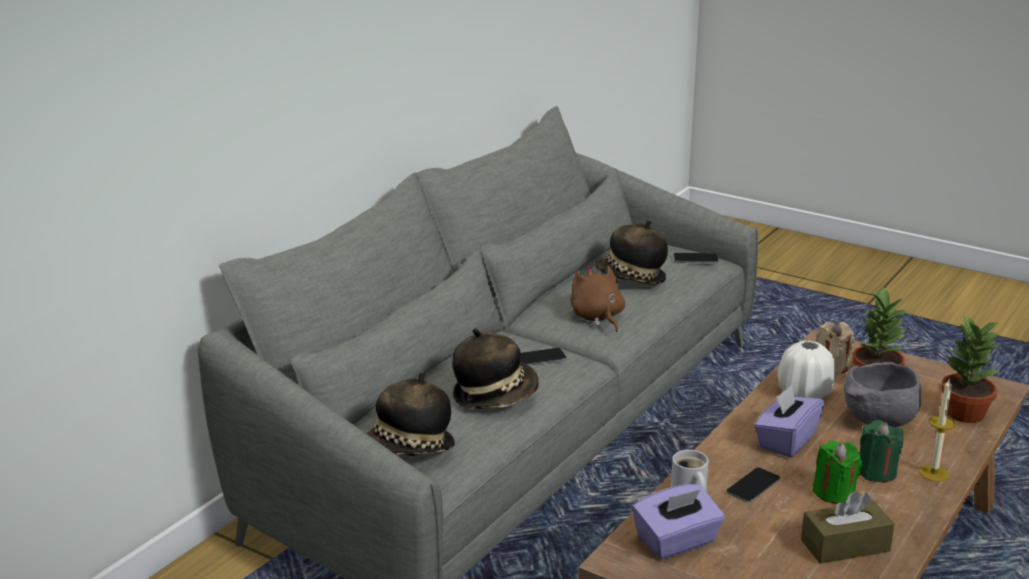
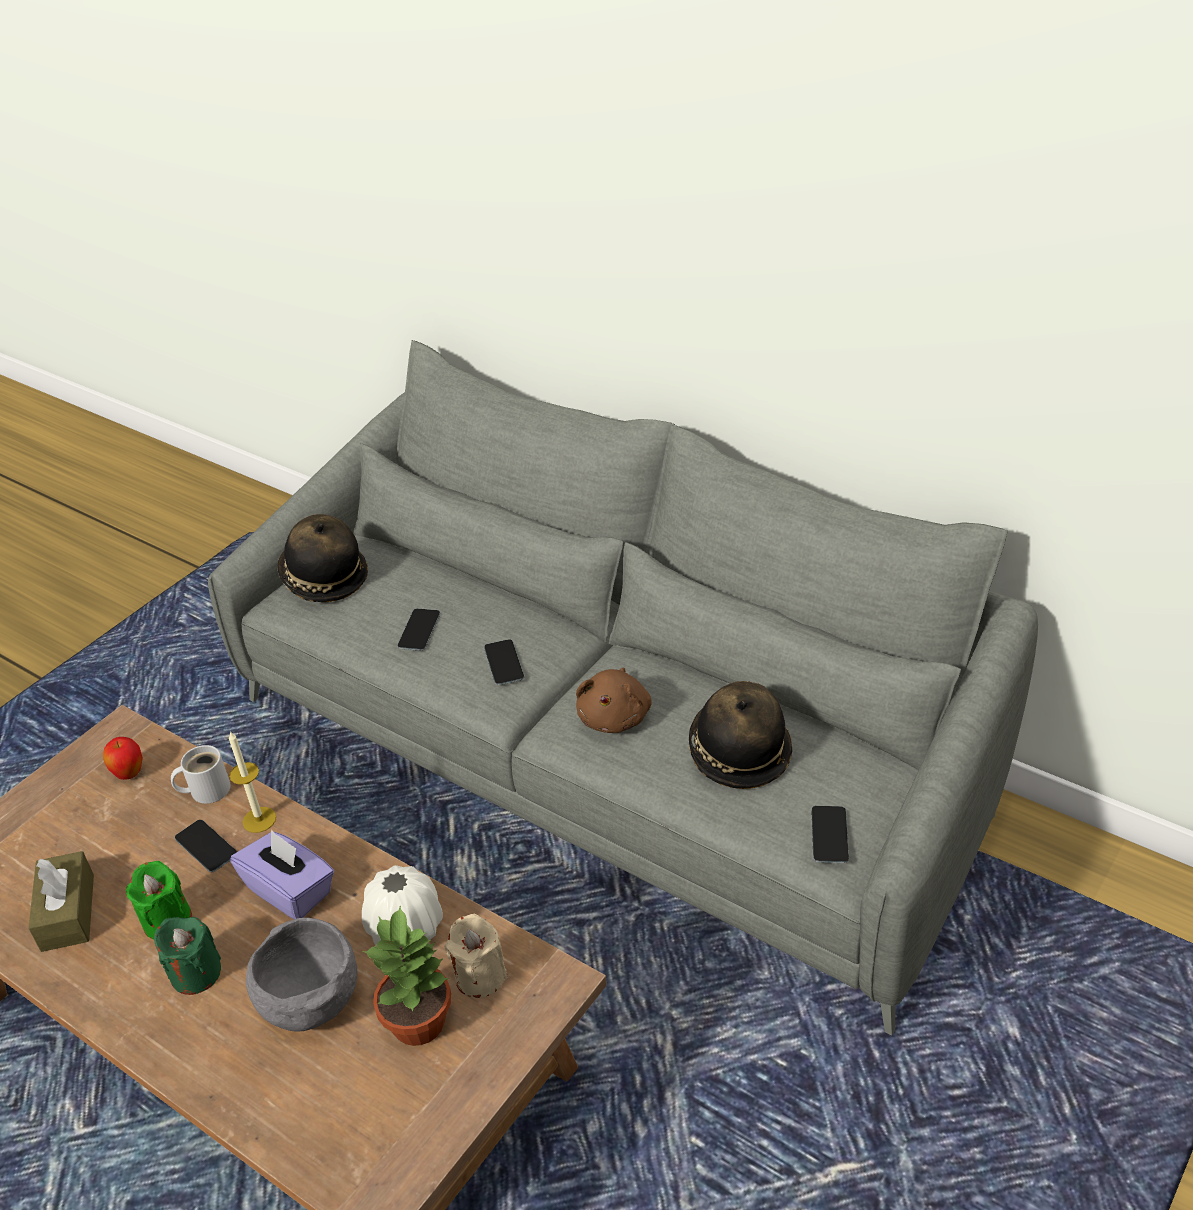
camera: 95 degrees right, 15 degrees up
hat [452,328,539,409] -> phone [397,609,440,651]
brown plush toy [570,266,625,332] -> brown plush toy turned 120 degrees clockwise [576,668,652,733]
purple tissue box [632,484,725,559] -> apple [103,737,143,780]
candle [919,378,955,482] -> candle moved to [229,731,276,833]
potted plant [941,315,999,423] -> none

